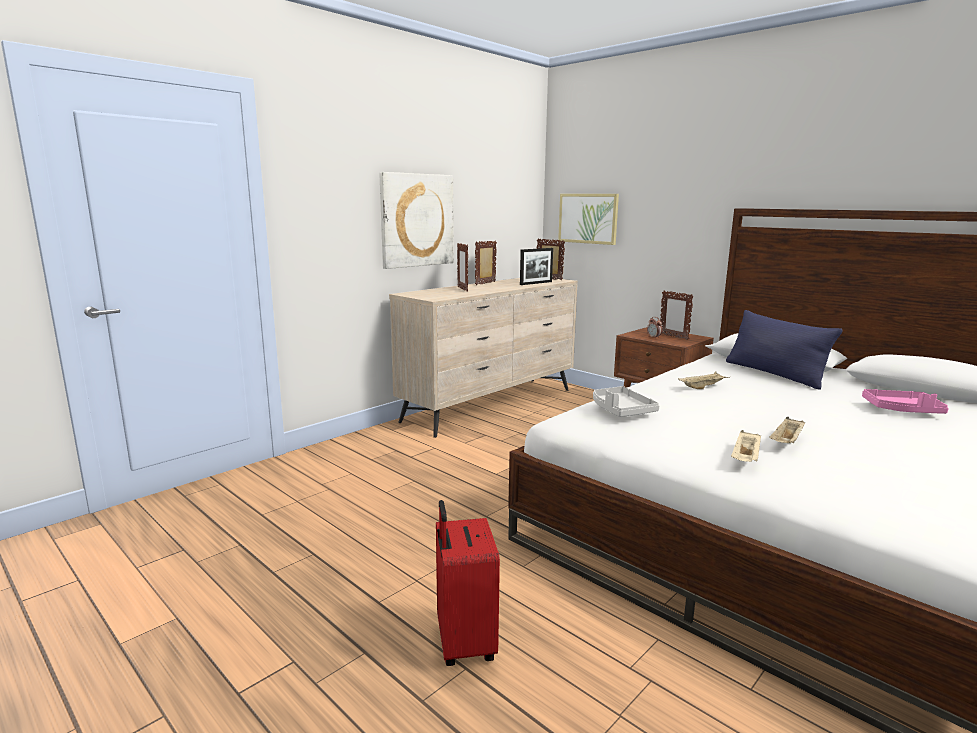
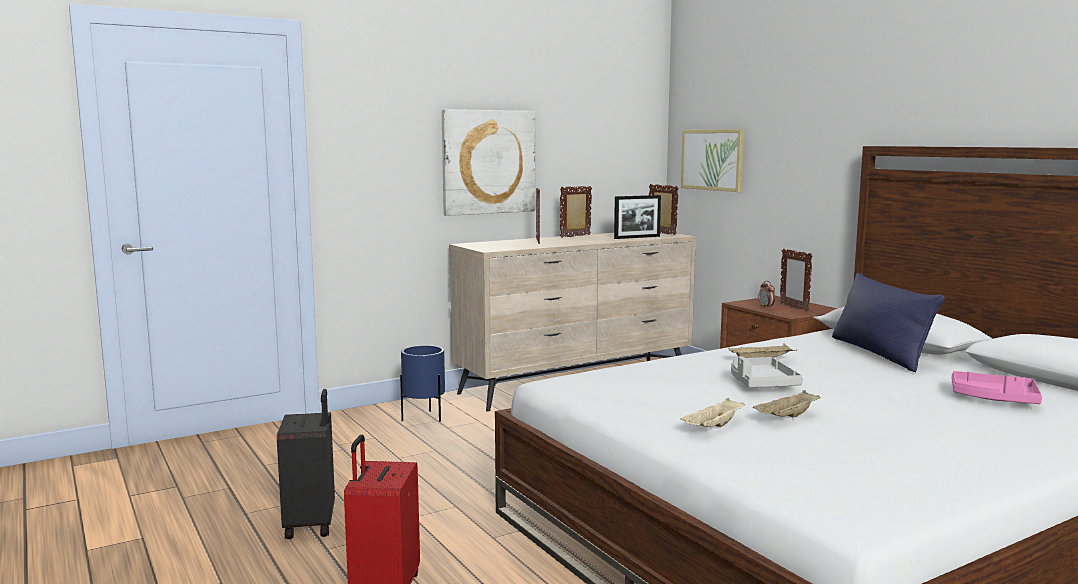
camera: 15 degrees right, 5 degrees down
grey tray [593,386,660,417] -> grey tray moved to [731,356,803,388]
none -> black suitcase [277,389,335,539]
none -> blue planter [400,345,445,422]

